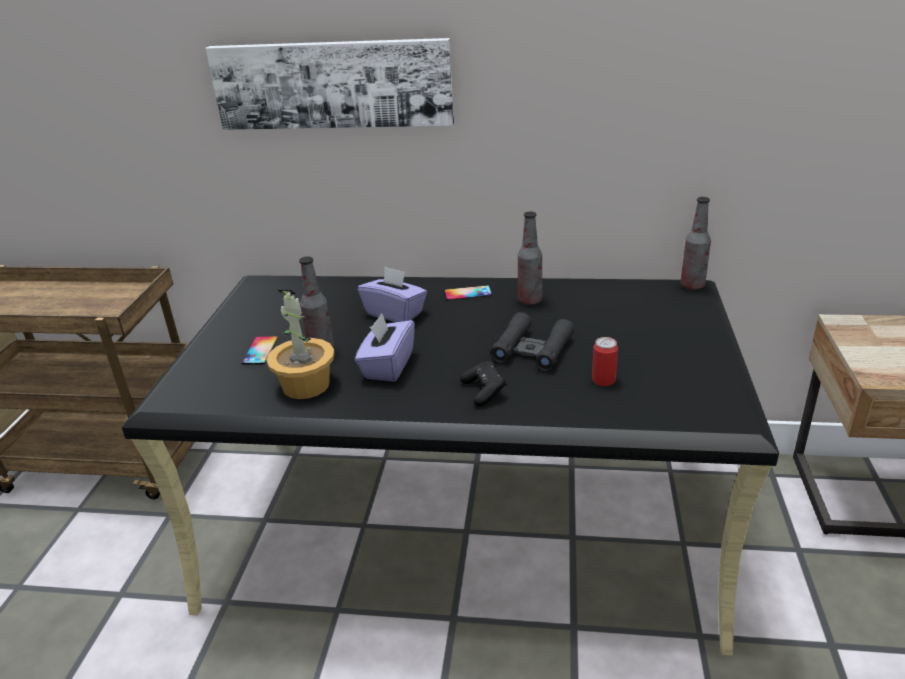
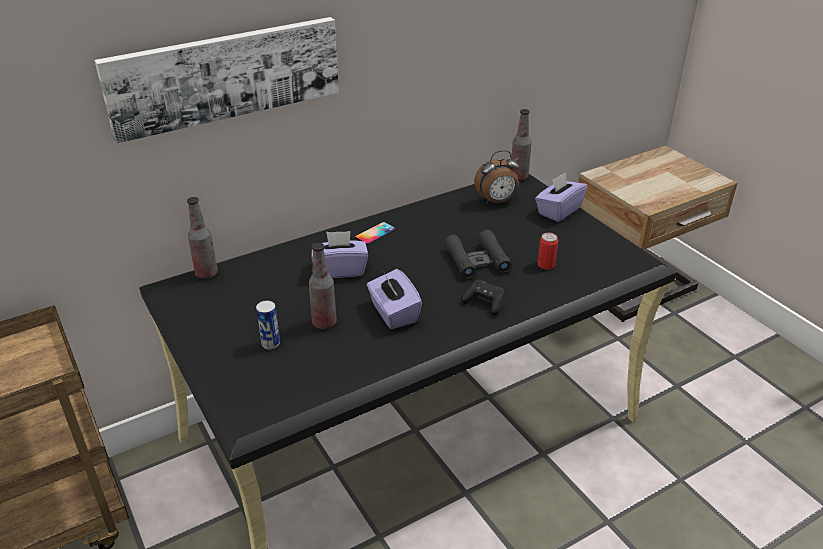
camera: 40 degrees left, 5 degrees up
phone [242,336,278,365] -> can [256,300,280,350]
potted plant [266,290,335,399] -> none
bottle [518,211,542,305] -> bottle moved to [187,197,218,279]
none -> alarm clock [474,150,520,204]
none -> purple tissue box [535,172,588,222]

